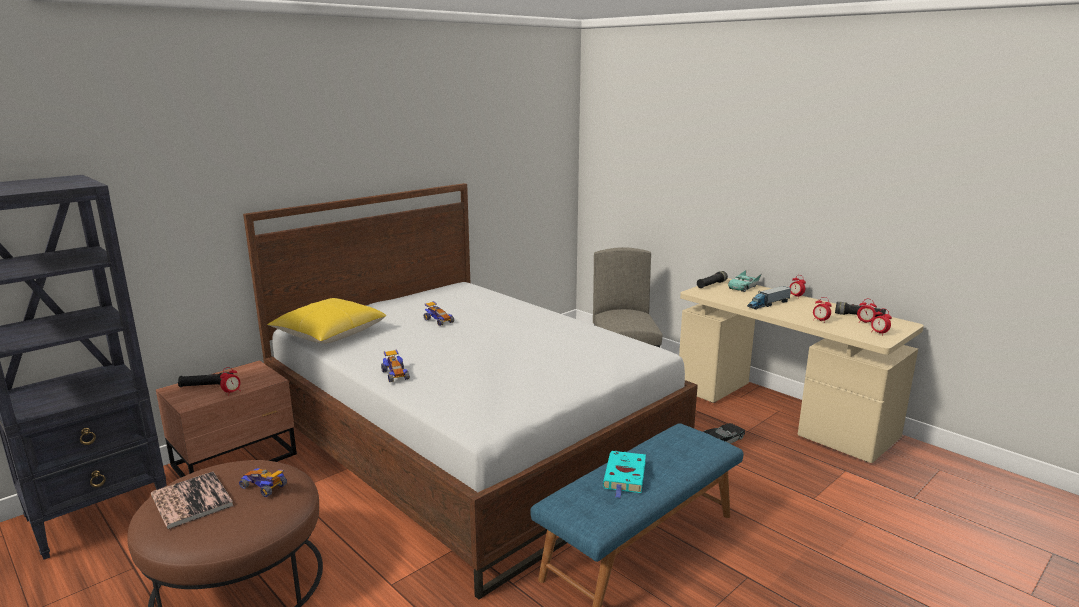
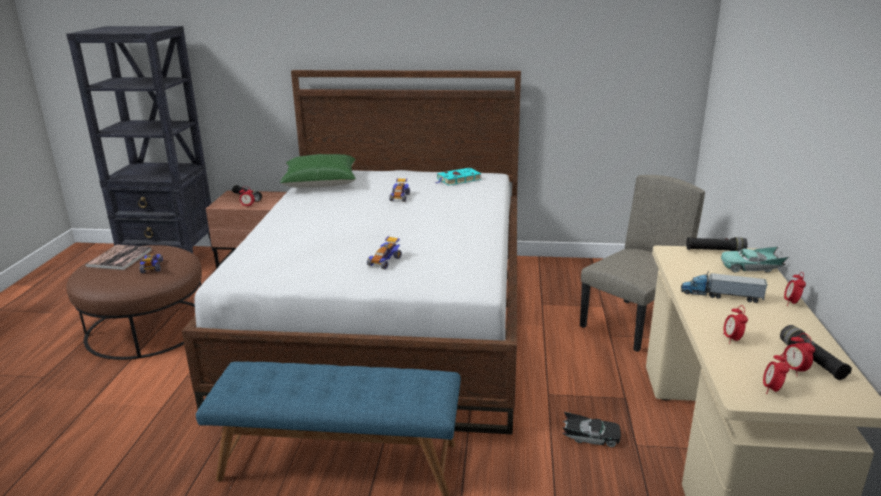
camera: 50 degrees right, 5 degrees up
yellow pillow [267,298,386,344] -> green pillow [280,154,356,188]
toy car [381,350,410,382] -> toy car moved to [367,236,402,269]
turquoise book [603,451,646,498] -> turquoise book moved to [435,168,482,185]

